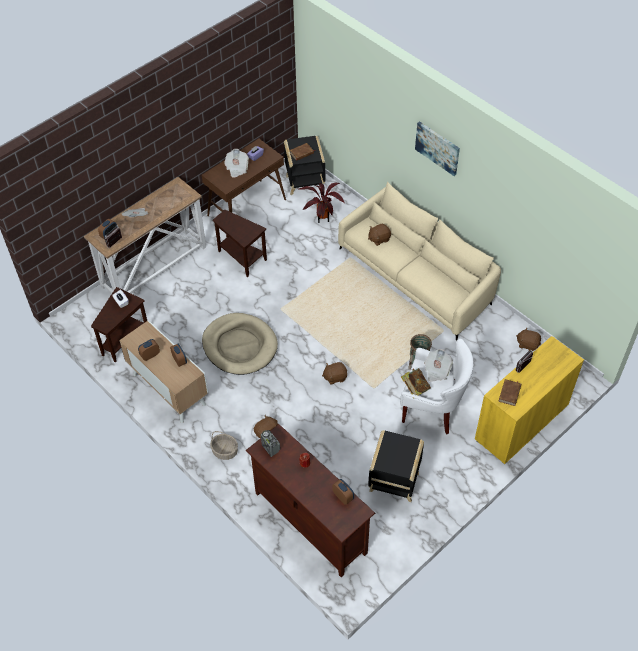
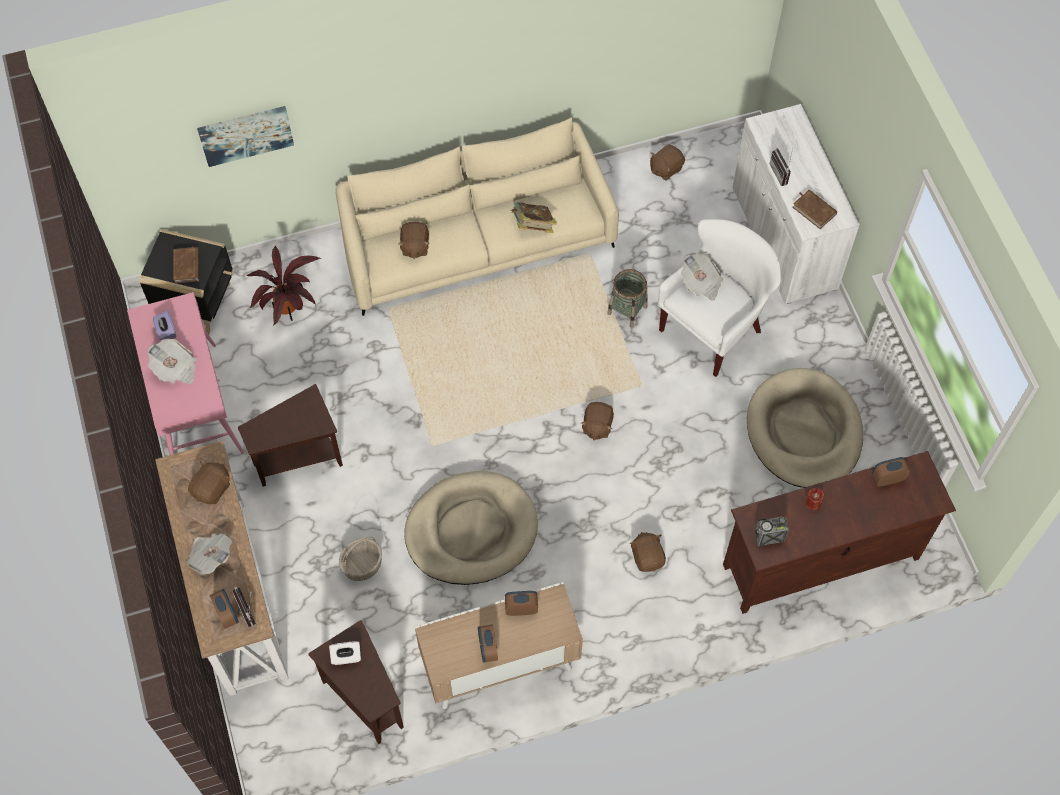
camera: 65 degrees left, 10 degrees up
brown console table [202,139,286,216] -> pink console table [127,292,244,455]
basket [210,431,238,460] -> basket moved to [339,537,382,581]
black side table [368,430,424,502] -> beige dog bed [747,368,863,488]
book [401,368,431,399] -> book moved to [510,202,557,233]
picture [415,121,460,176] -> picture moved to [197,106,294,167]
yellow cabinet [475,336,584,464] -> white cabinet [733,104,860,304]
none -> brown plush toy [188,461,230,504]

